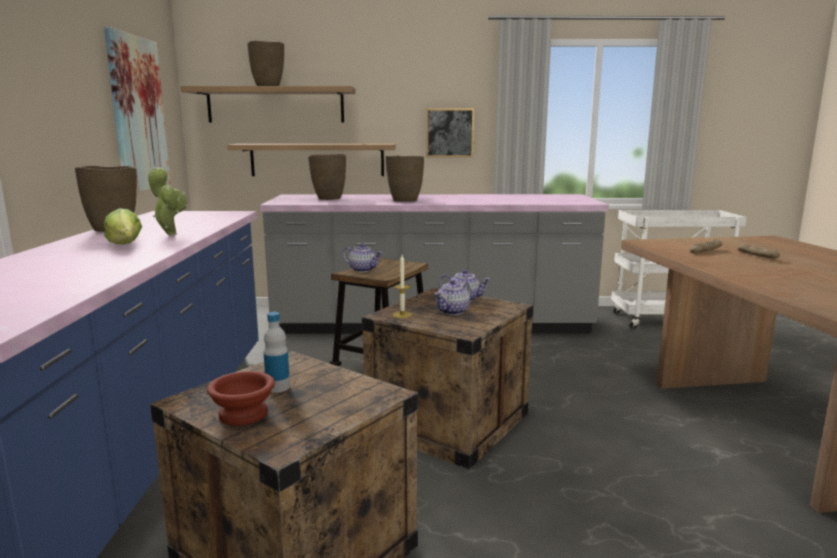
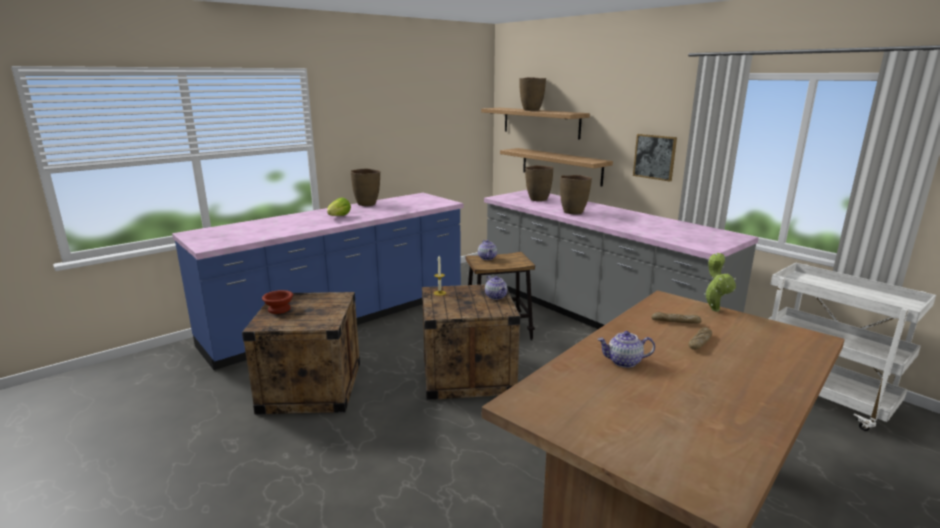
camera: 50 degrees right, 5 degrees up
picture [104,27,171,192] -> none
potted plant [148,167,187,235] -> potted plant moved to [704,253,736,312]
bottle [264,312,290,393] -> none
teapot [434,280,471,315] -> teapot moved to [598,331,655,368]

